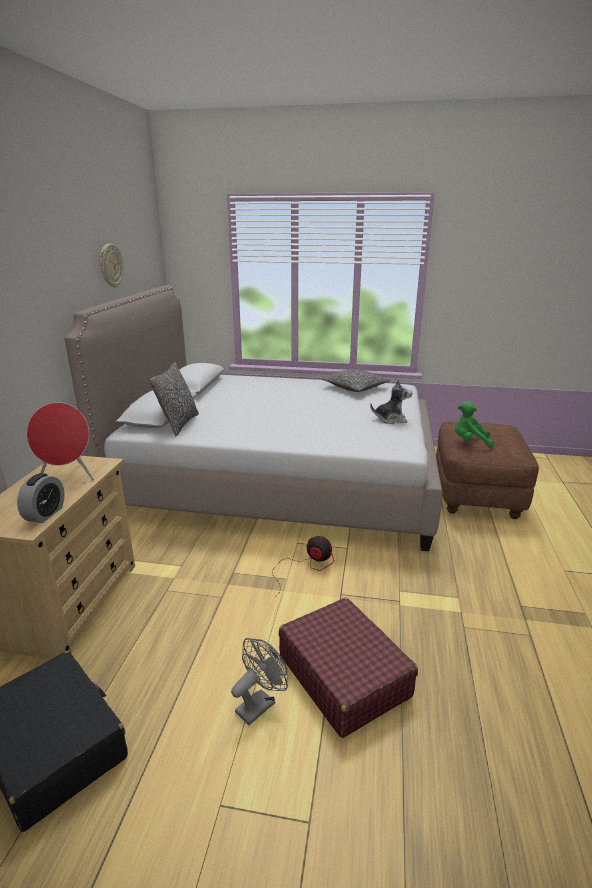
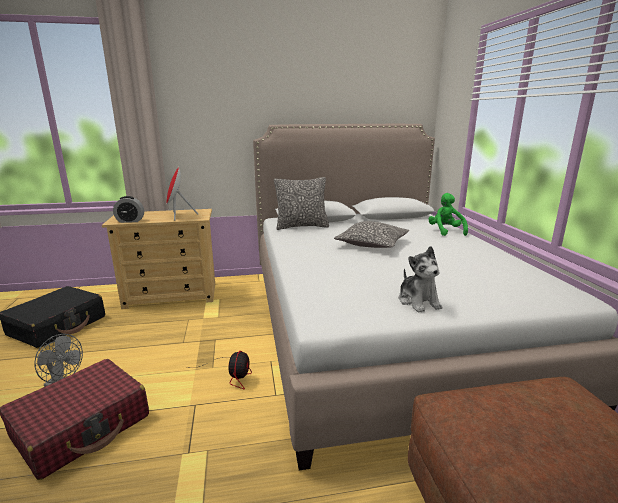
camera: 70 degrees right, 5 degrees down
wall clock [99,244,124,288] -> none
pillow [321,369,391,392] -> pillow moved to [334,221,409,248]
green plush toy [455,402,494,447] -> green plush toy moved to [428,193,468,236]

